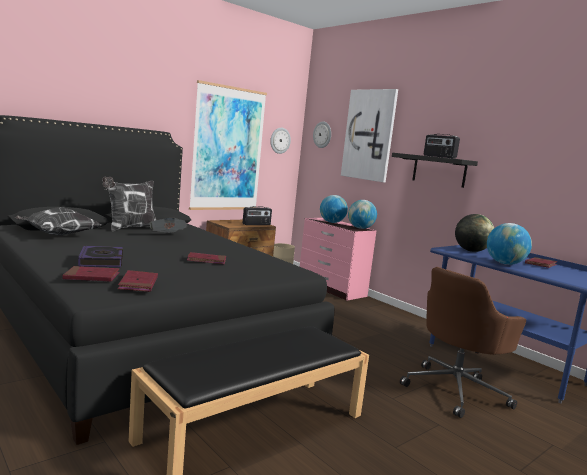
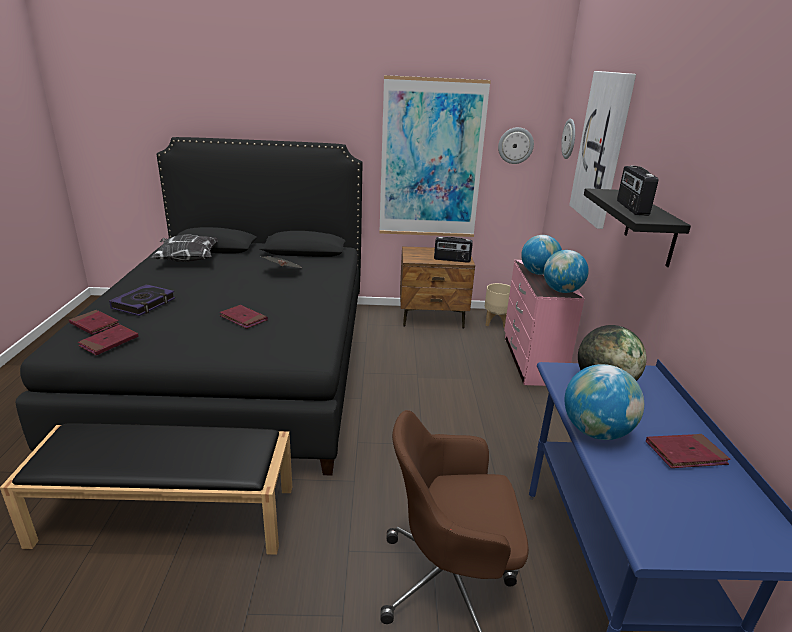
camera: 40 degrees right, 15 degrees up
pillow [102,177,156,231] -> none

